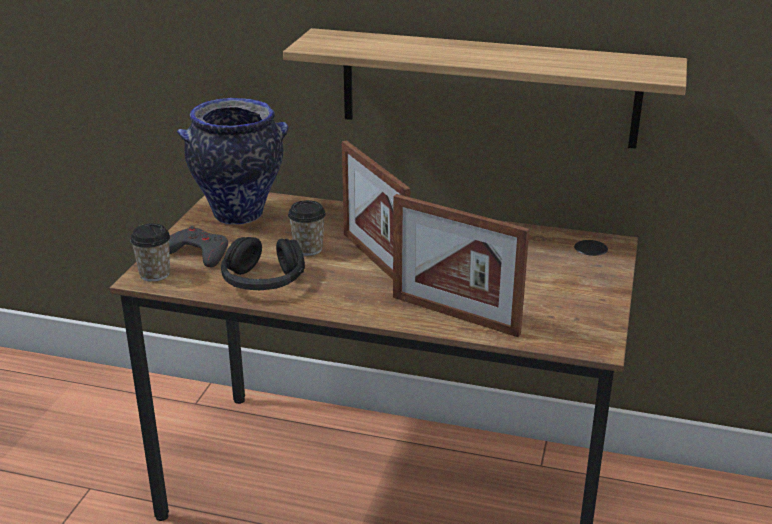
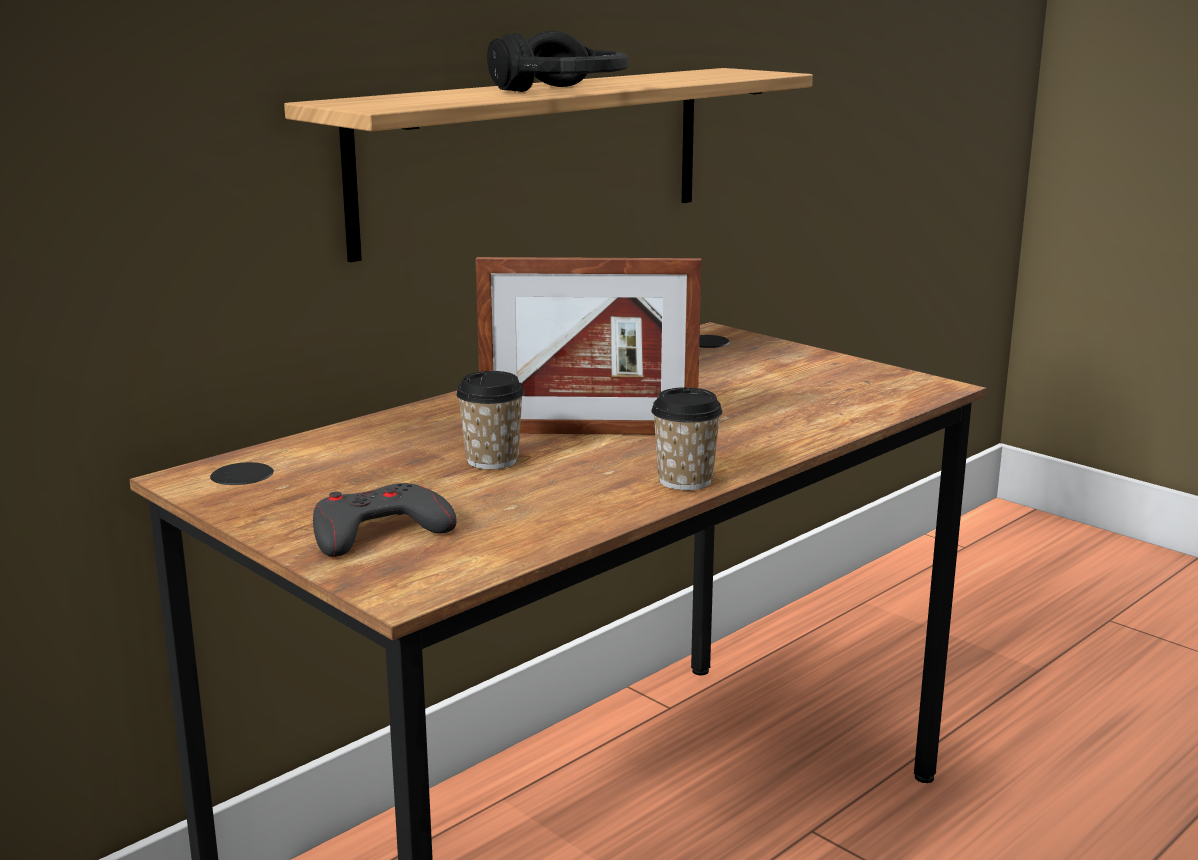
camera: 60 degrees left, 10 degrees down
cup [130,223,170,282] -> cup moved to [651,387,723,490]
vase [177,98,289,225] -> none
black headphones [221,237,305,290] -> black headphones moved to [487,31,628,92]
picture frame [393,194,529,337] -> none

